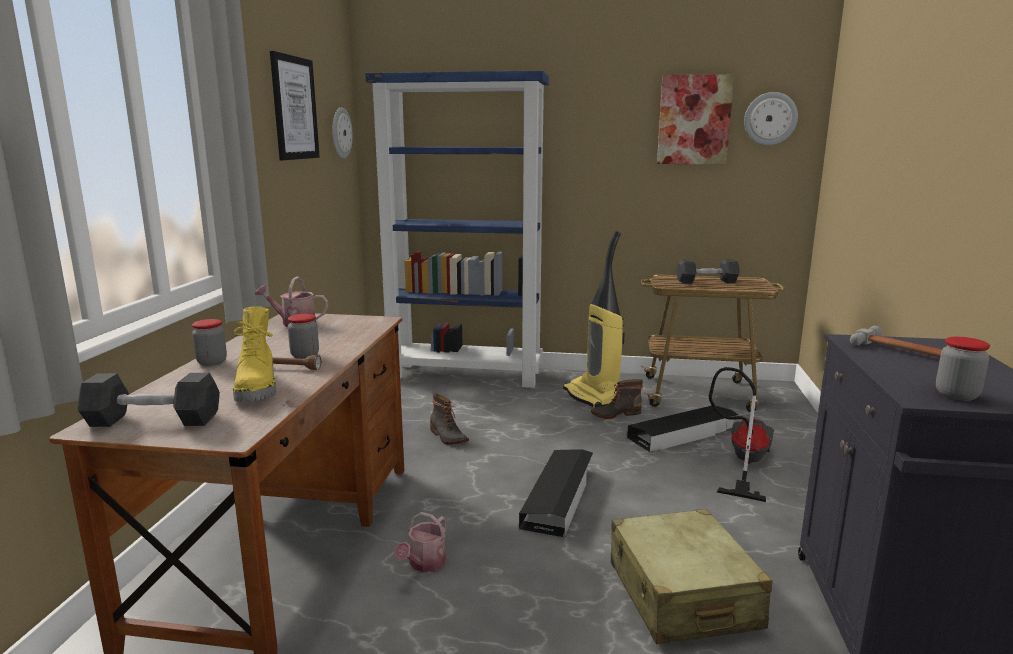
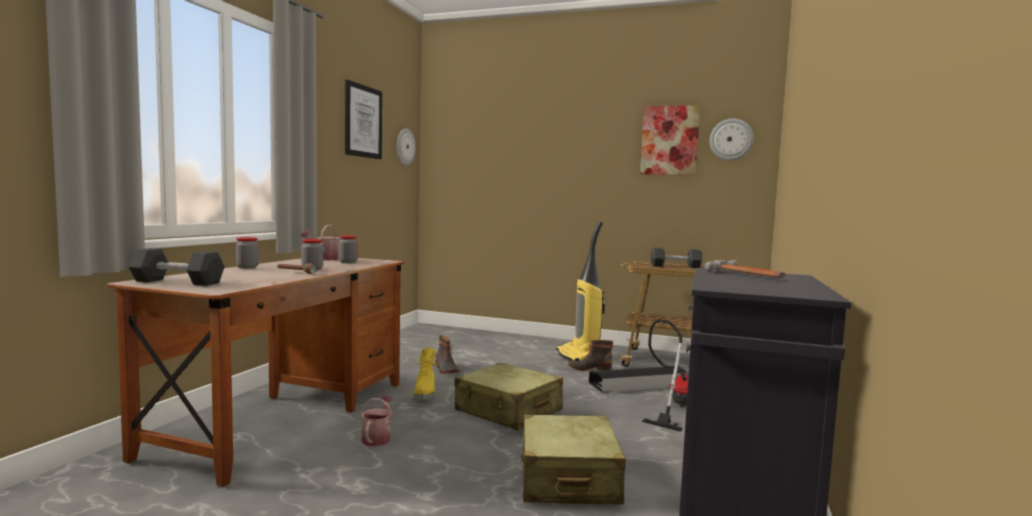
camera: 10 degrees right, 10 degrees down
yellow boot [233,306,276,402] -> yellow boot moved to [413,348,437,400]
blue bookcase [365,70,549,388] -> none
watering can [394,512,446,572] -> watering can turned 150 degrees clockwise [360,395,393,446]
black storage box [519,449,593,538] -> beige suitcase [455,363,563,431]
jar [936,336,990,401] -> jar moved to [339,235,358,263]

